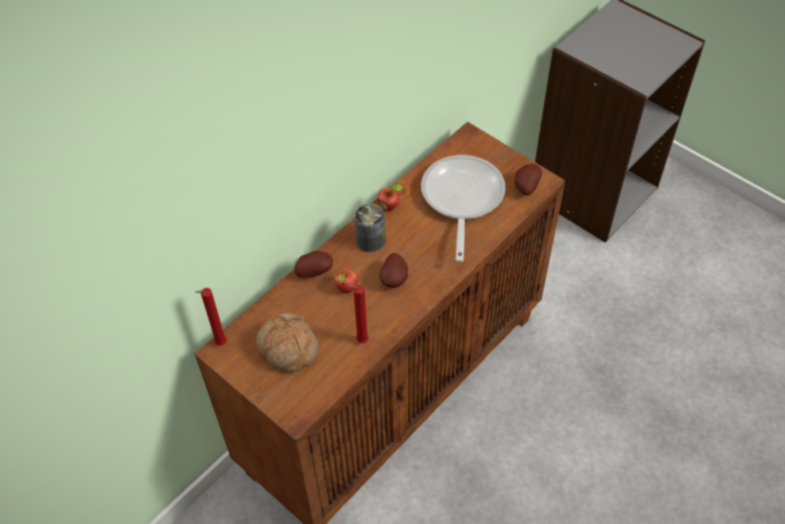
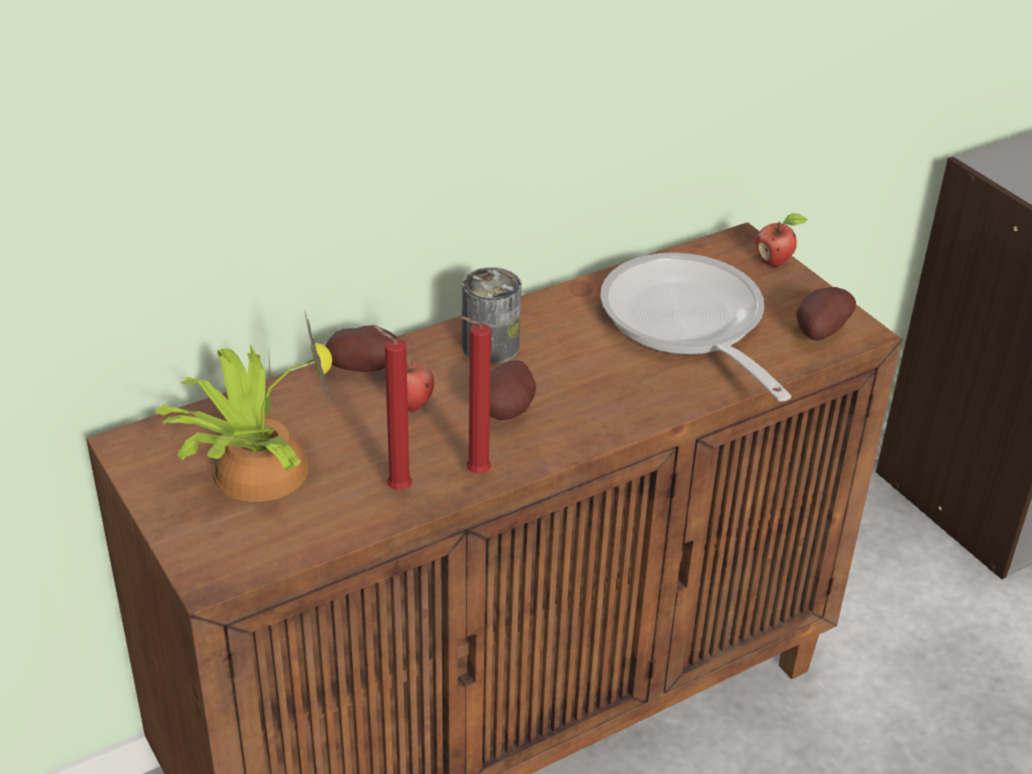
camera: 15 degrees right, 15 degrees down
red candle [195,288,227,346] -> red candle moved to [460,316,491,474]
bread [256,313,319,372] -> potted plant [155,312,332,502]
apple [377,184,403,211] -> apple moved to [756,213,808,267]
frying pan [421,155,506,262] -> frying pan turned 45 degrees counterclockwise [600,253,792,402]

